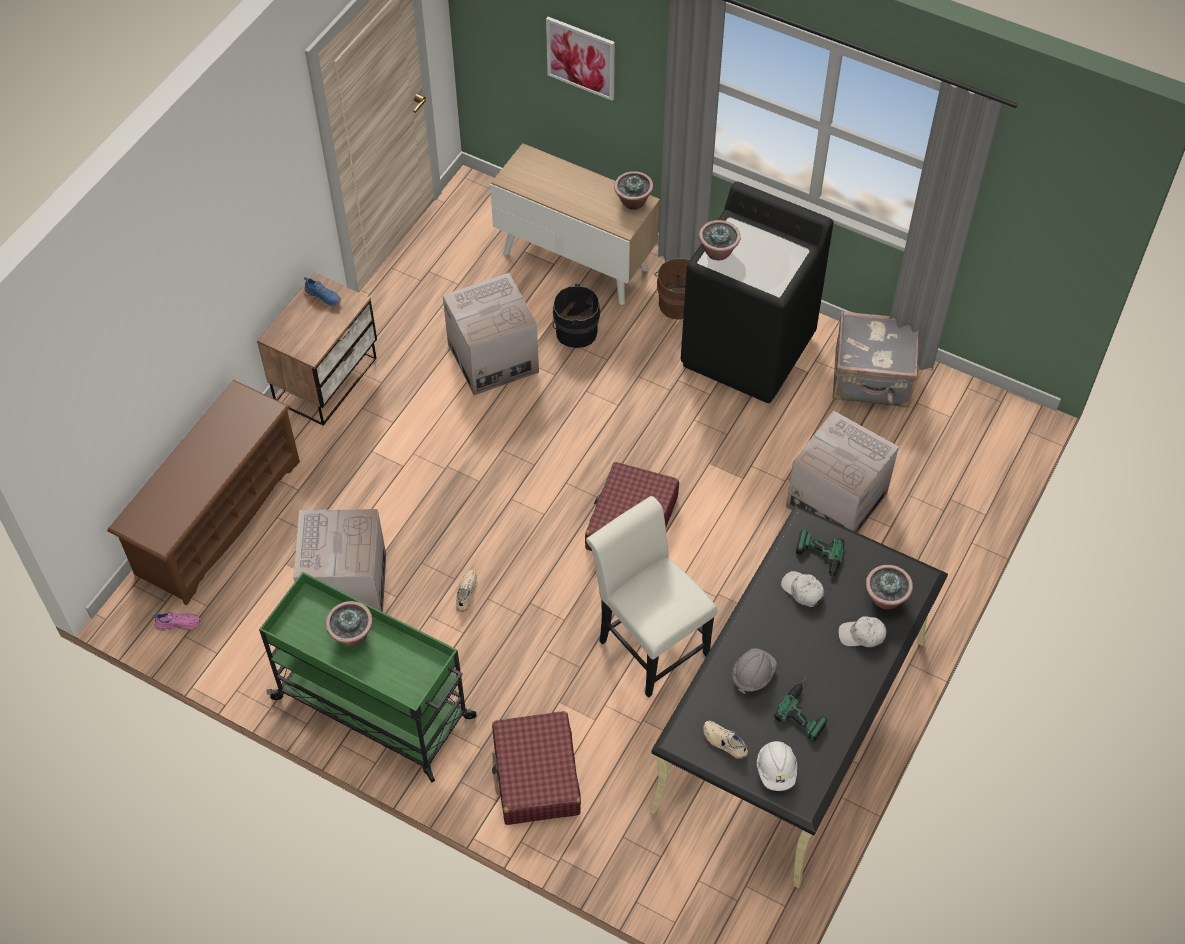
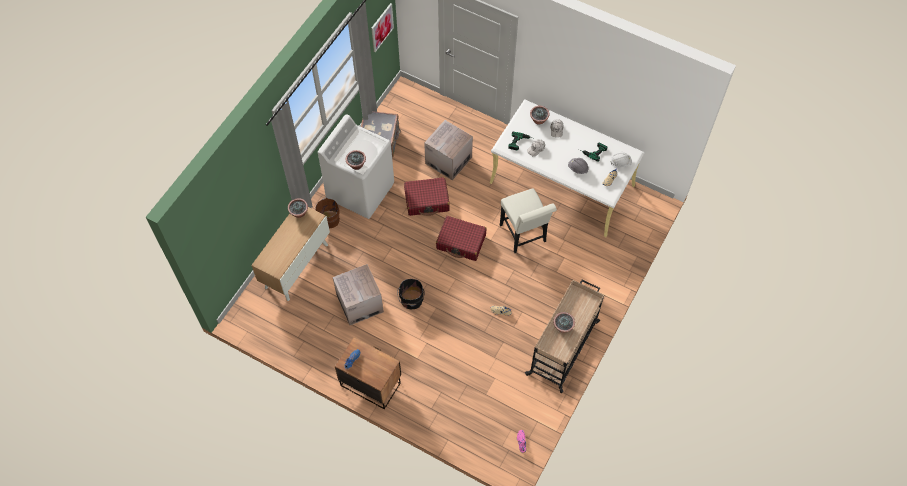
camera: 90 degrees left, 5 degrees up
brown shoe rack [107,380,300,606] -> none
green cart [259,572,477,782] -> beige cart [525,280,604,393]
cardboard box [293,509,386,612] -> none
red suitcase [492,711,581,825] -> red suitcase moved to [404,177,450,216]
picture [546,17,615,101] -> picture moved to [371,3,394,52]
black bucket [552,283,600,348] -> black bucket moved to [397,279,425,309]
white chair [586,496,718,698] -> white chair turned 75 degrees counterclockwise [500,188,557,253]
black desk [649,505,948,888] -> white desk [490,99,645,237]
black washing machine [681,182,833,403] -> white washing machine [318,114,394,219]

